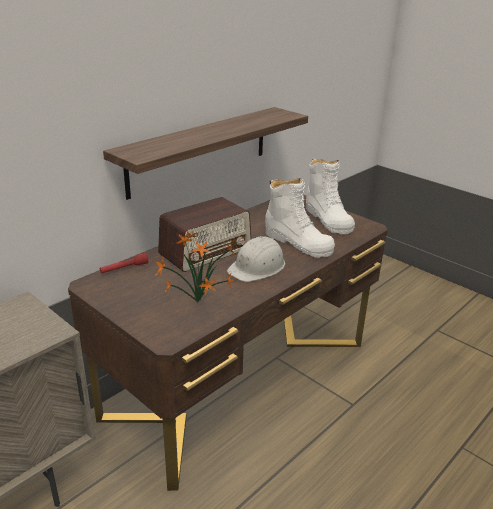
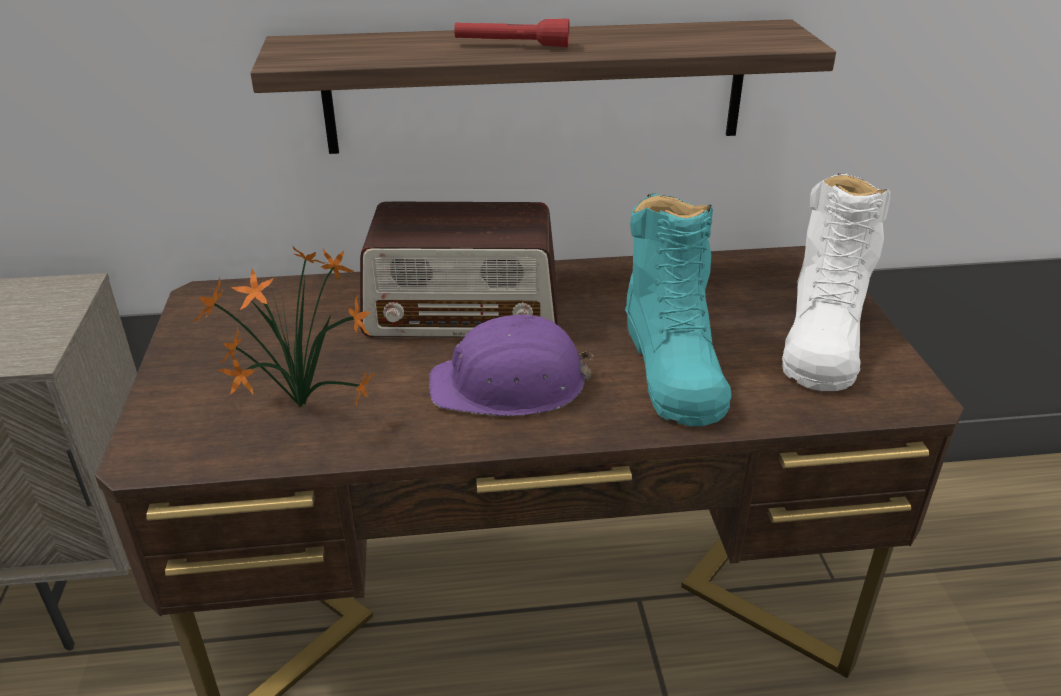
camera: 40 degrees right, 5 degrees up
red flashlight [100,253,148,274] -> red flashlight moved to [454,18,569,47]
white hard hat [227,236,285,282] -> purple hard hat [429,315,593,416]
white boot [265,178,335,258] -> turquoise boot [625,193,732,426]

